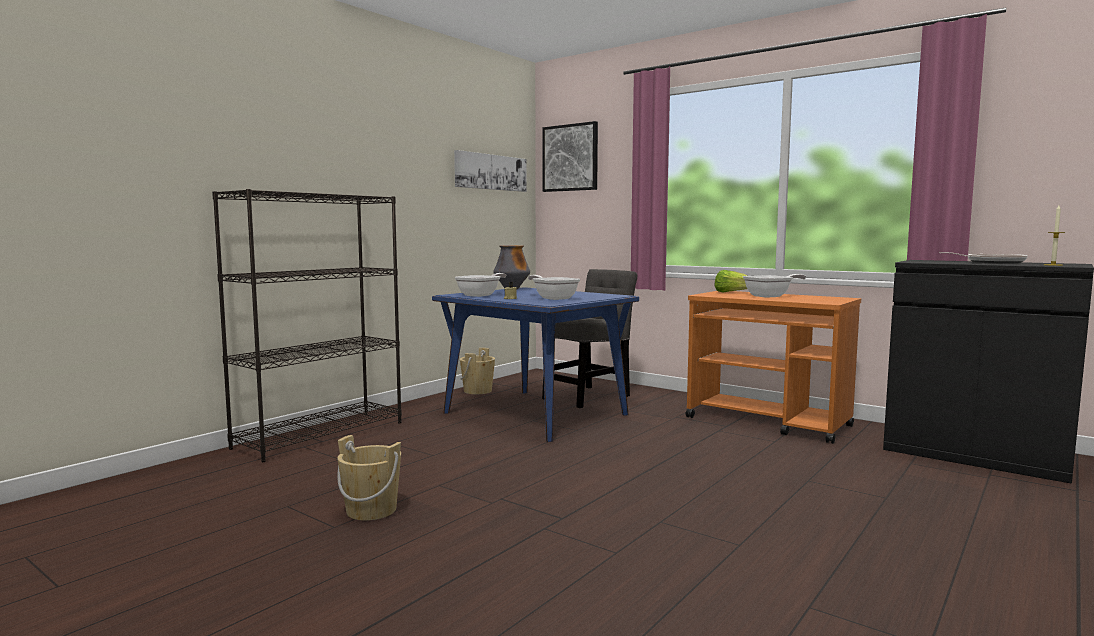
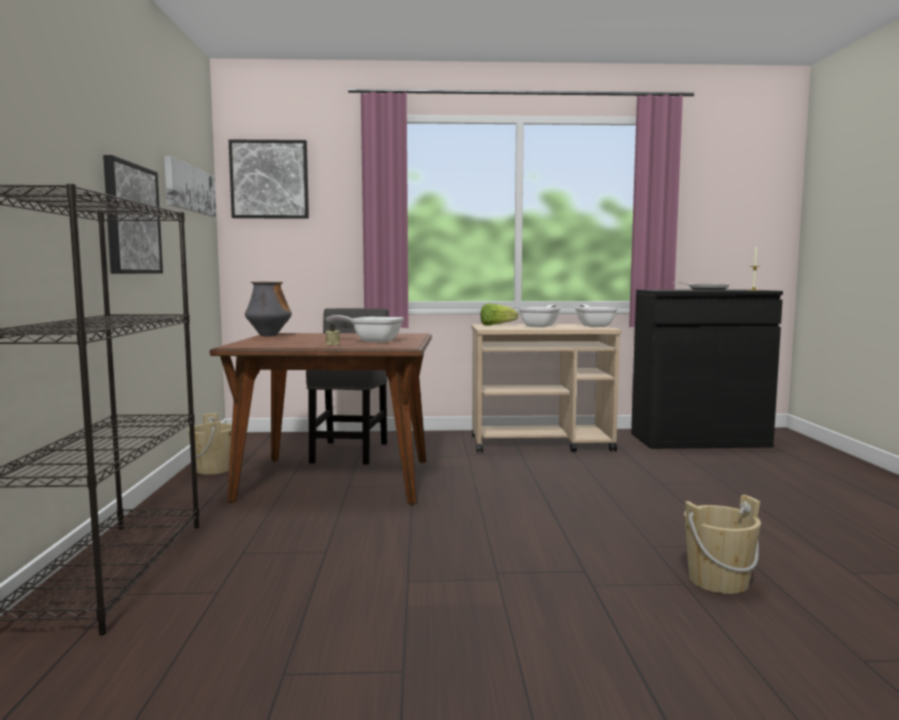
camera: 40 degrees left, 0 degrees up
beige bucket [337,435,401,521] -> beige bucket moved to [684,495,761,594]
blue dining table [432,287,639,442] -> brown dining table [210,333,432,505]
frying pan [455,273,506,297] -> frying pan moved to [575,304,618,327]
orange cart [685,291,861,444] -> beige cart [472,324,622,453]
none -> picture [103,155,163,274]

